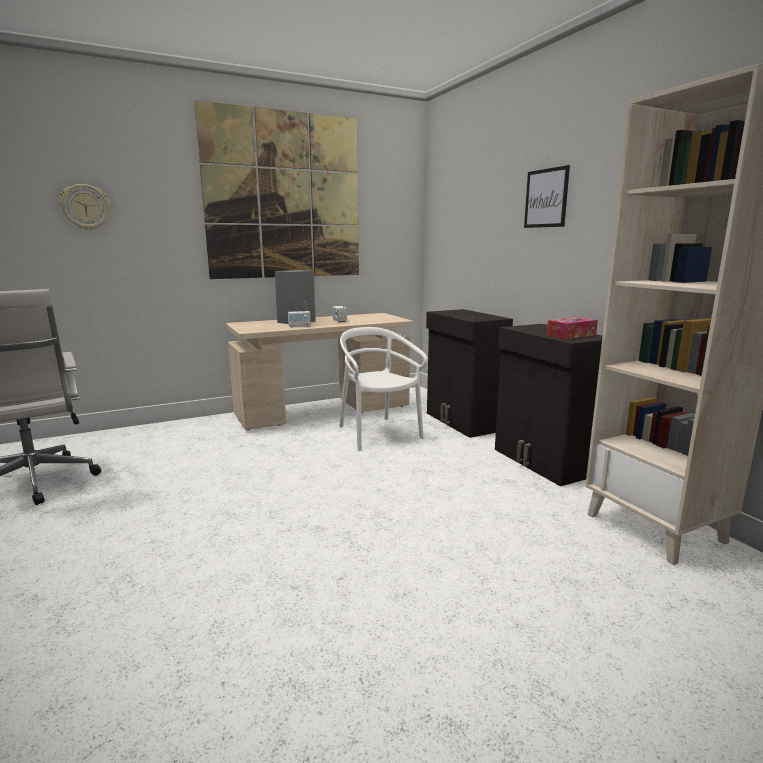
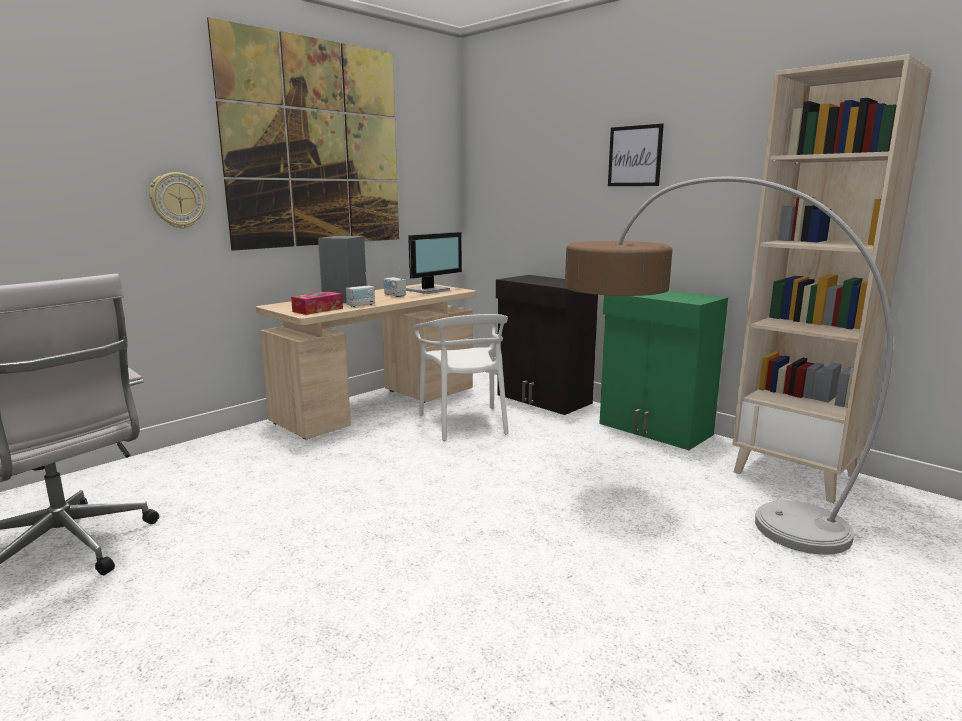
camera: 20 degrees left, 0 degrees up
wall clock [60,184,110,230] -> wall clock moved to [149,172,206,229]
white chair [340,327,428,450] -> white chair turned 150 degrees counterclockwise [414,314,508,441]
black cabinet [495,324,603,486] -> green cabinet [599,291,728,450]
tissue box [547,317,598,339] -> tissue box moved to [291,291,343,315]
none -> monitor [406,232,462,294]
none -> floor lamp [565,177,893,555]

